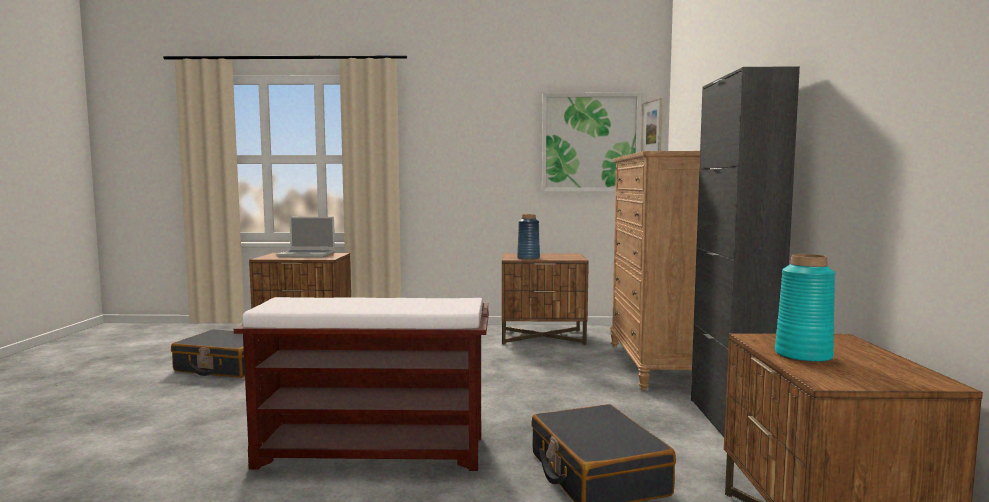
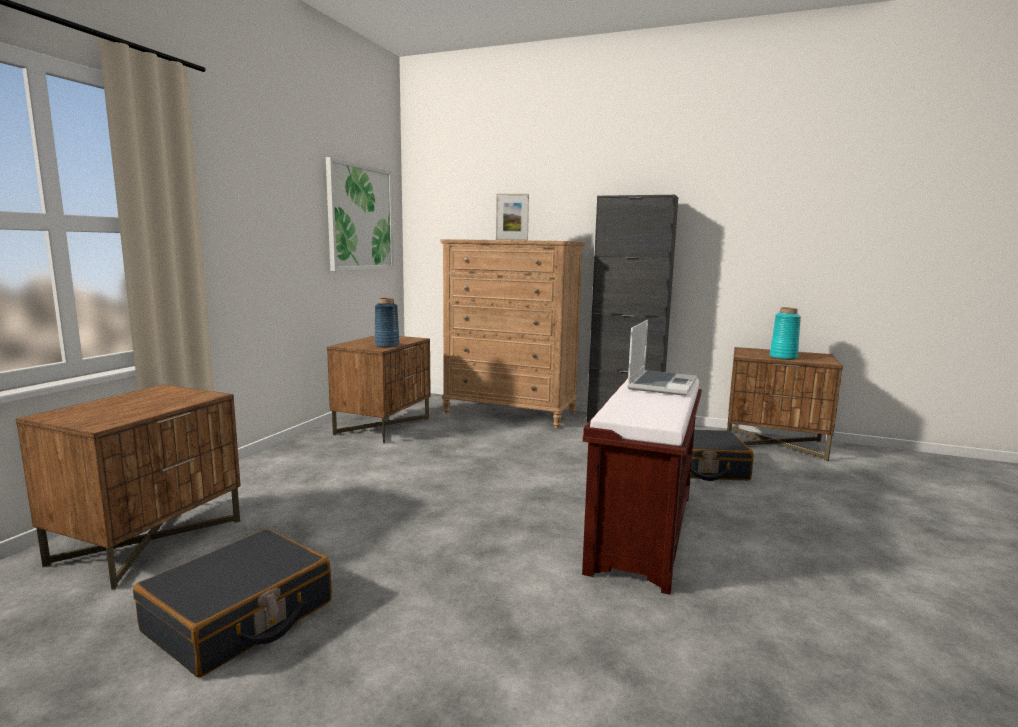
camera: 70 degrees left, 5 degrees up
laptop [277,217,335,258] -> laptop moved to [627,320,697,396]

